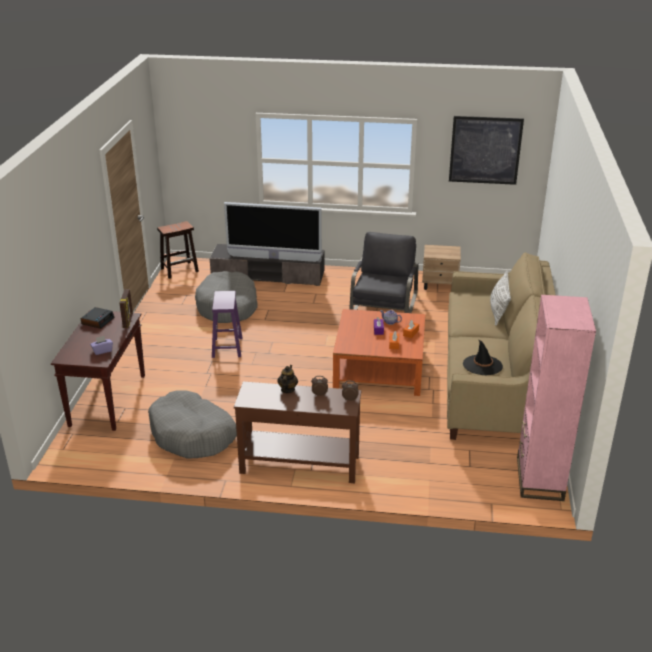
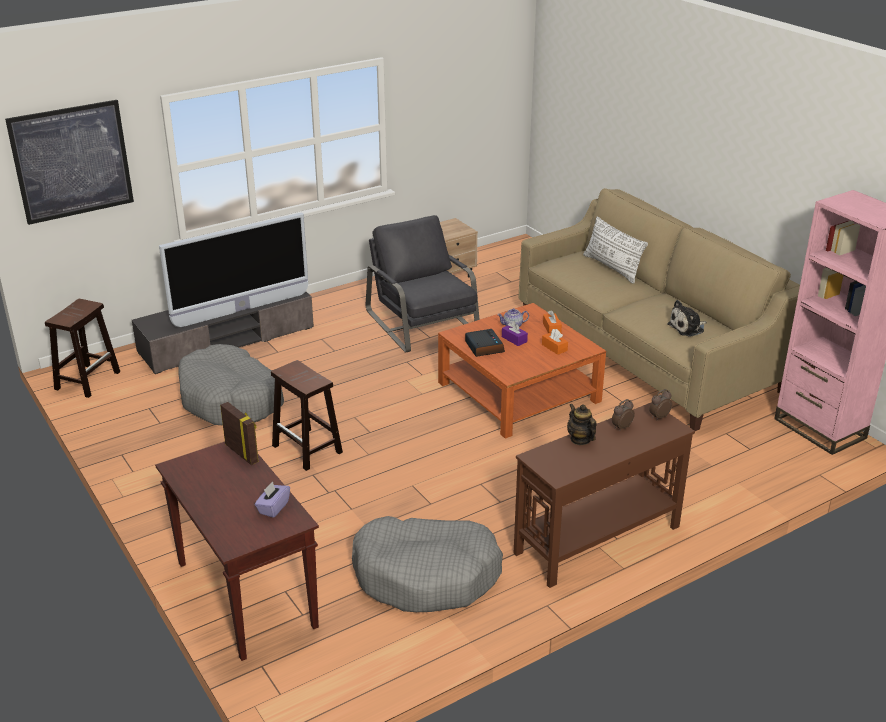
camera: 40 degrees left, 0 degrees up
alarm clock [81,307,114,329] -> alarm clock moved to [465,329,505,357]
purple stool [212,291,243,358] -> brown stool [271,360,343,471]
picture [449,116,524,185] -> picture moved to [5,100,134,225]
black hat [463,339,503,375] -> plush toy [667,300,707,337]

